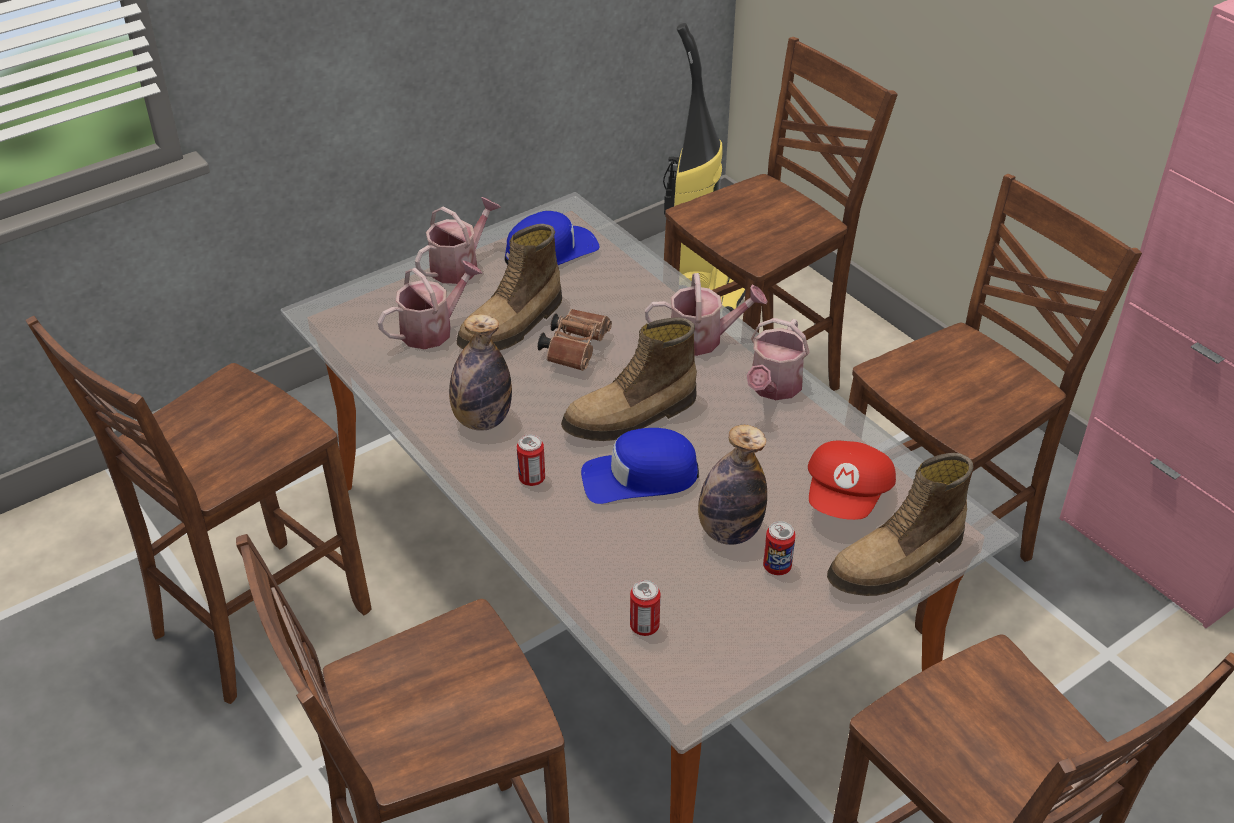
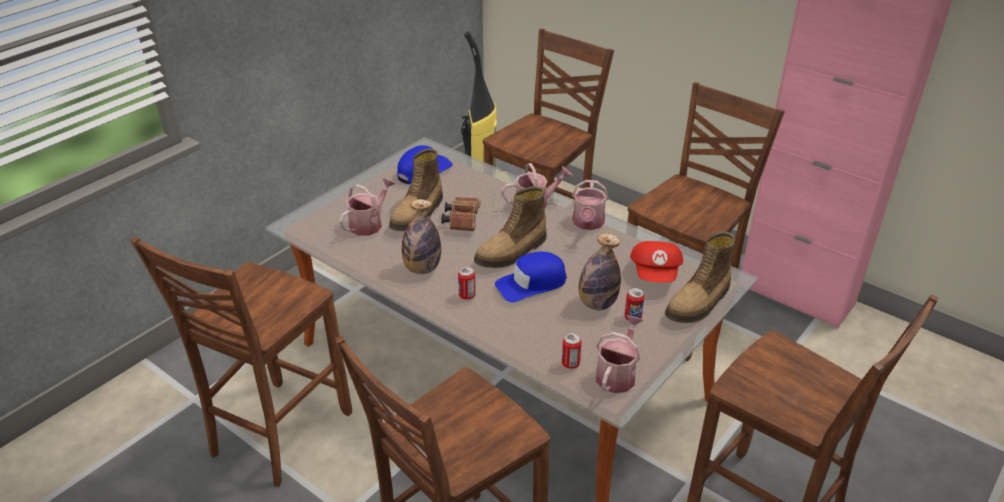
camera: 15 degrees left, 5 degrees down
watering can [415,197,501,284] -> watering can moved to [596,315,644,393]

